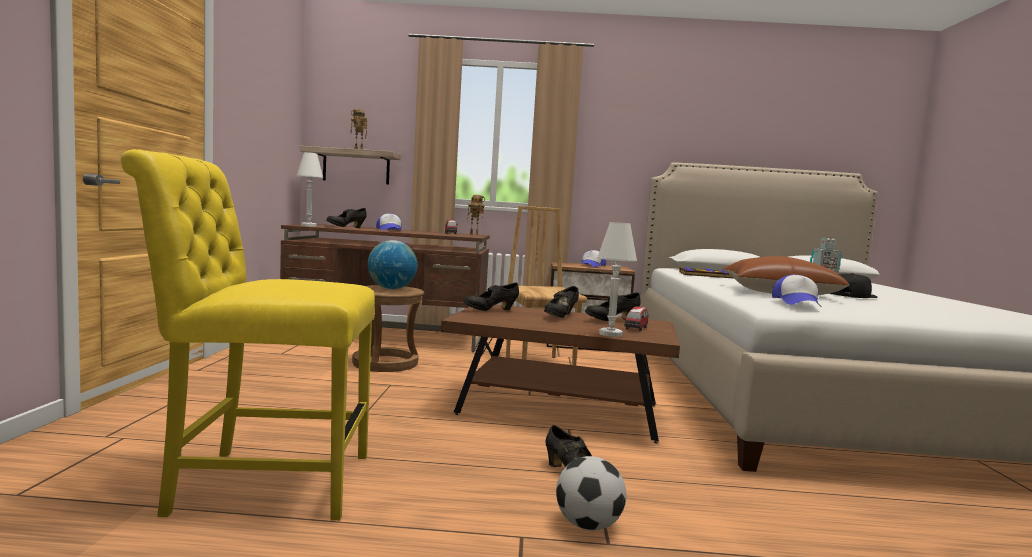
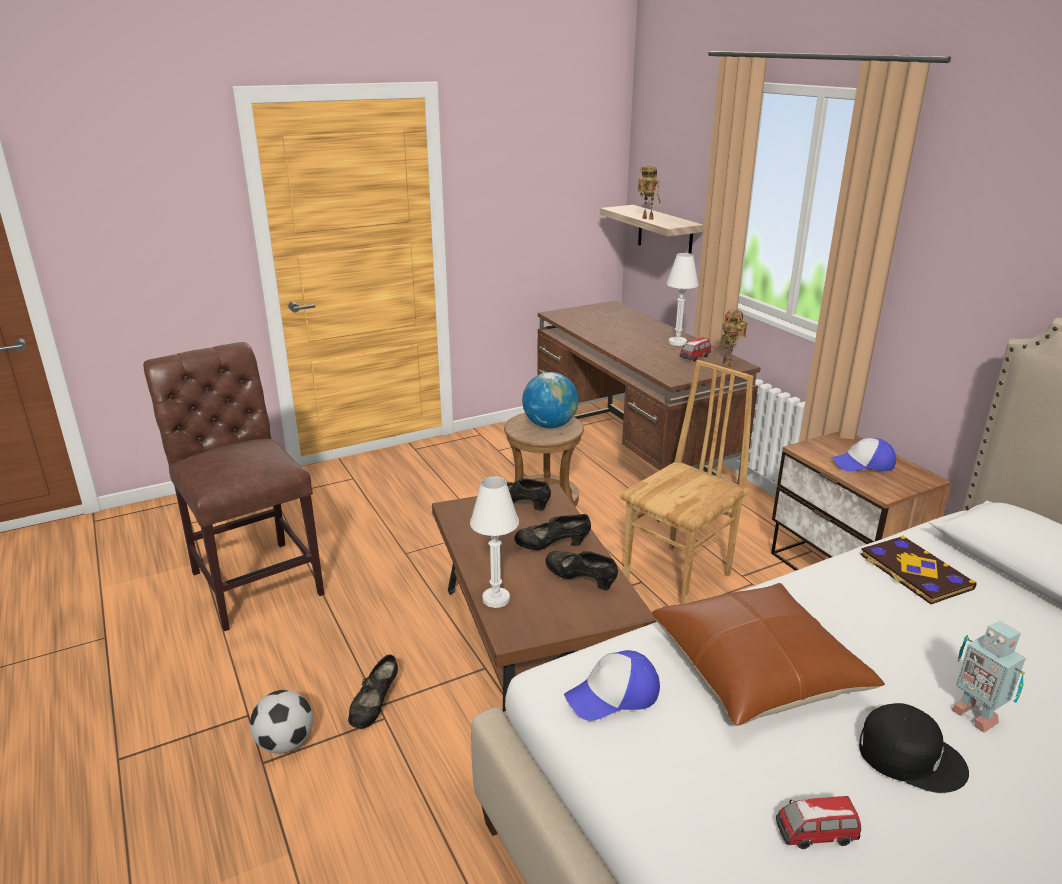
camera: 60 degrees right, 20 degrees up
yellow chair [121,149,375,521] -> brown chair [143,342,324,631]
white table lamp [296,152,323,227] -> white table lamp moved to [666,253,699,346]
black shoe [326,208,367,228] -> none
cap [376,214,402,230] -> none
toy car [624,306,648,331] -> toy car moved to [776,796,861,849]

